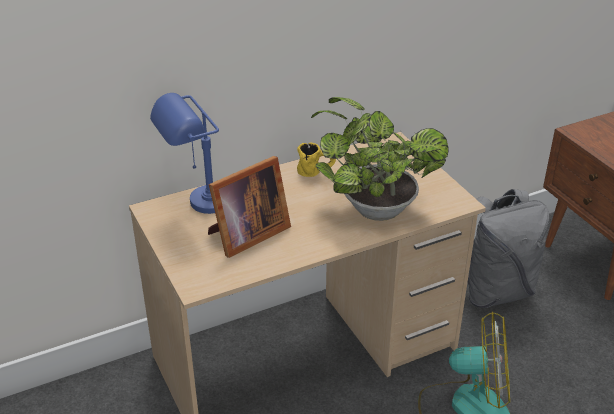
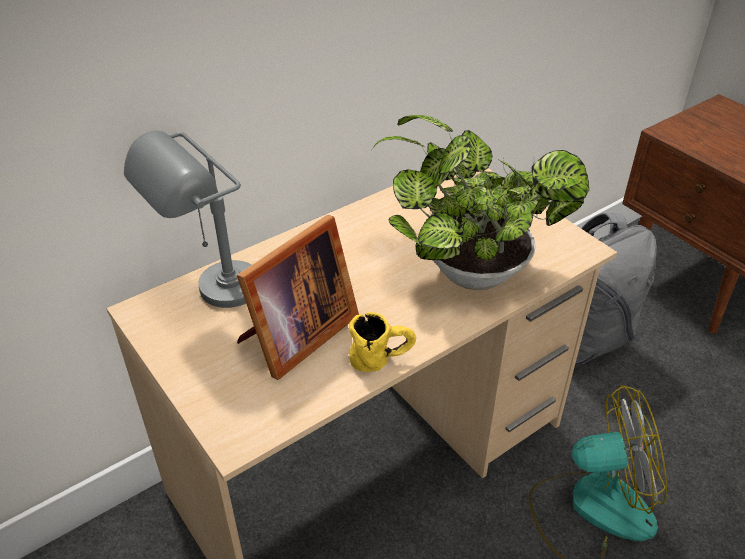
camera: 10 degrees left, 5 degrees up
blue table lamp [150,93,219,214] -> grey table lamp [124,131,252,308]
yellow mug [297,142,336,177] -> yellow mug moved to [349,312,416,372]

